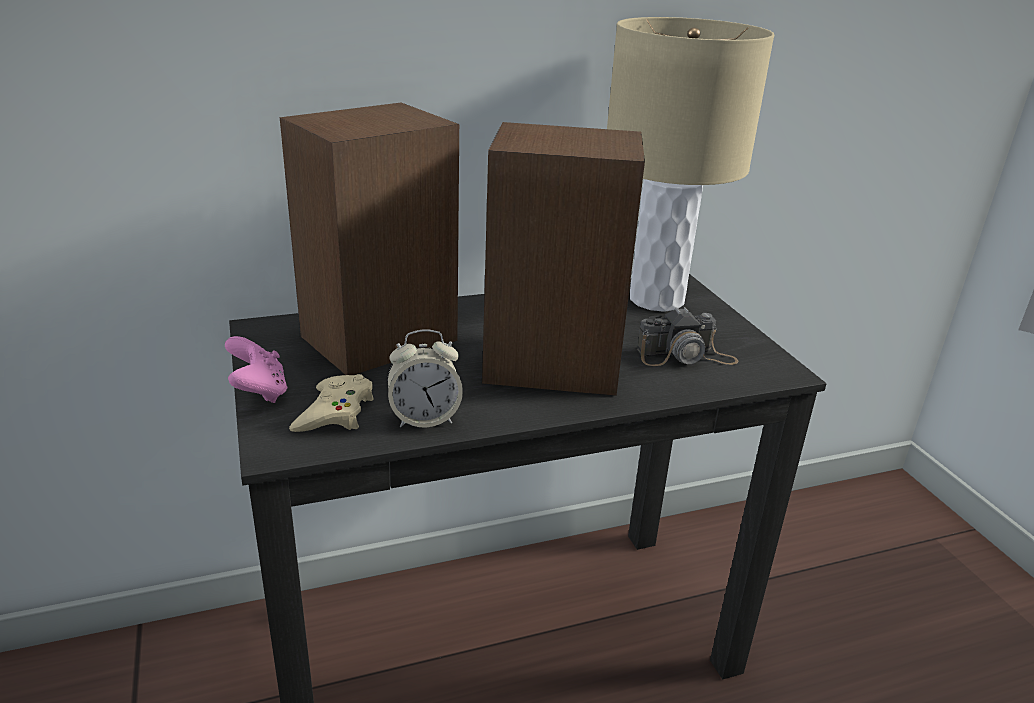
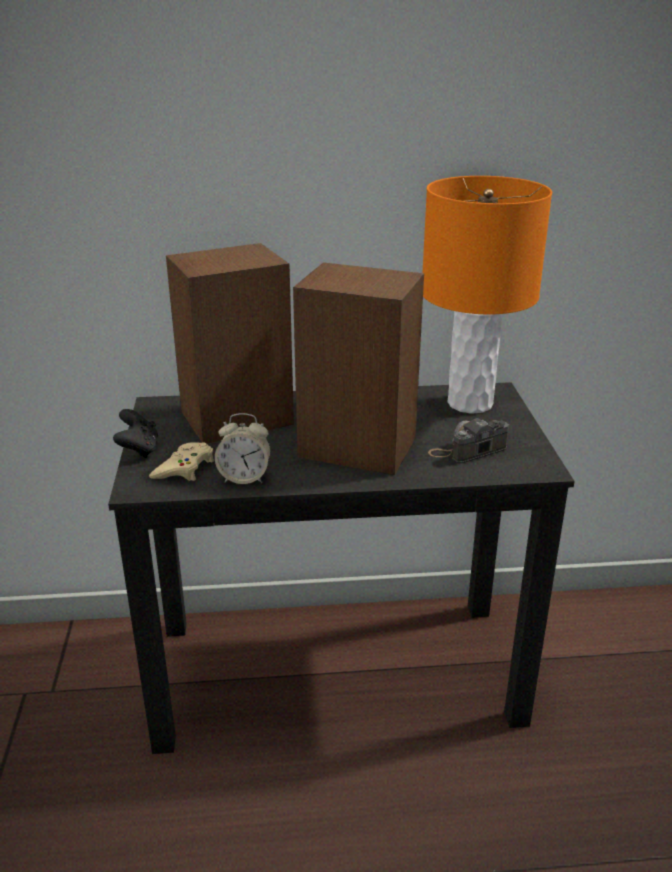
camera: 15 degrees right, 0 degrees up
pink game controller [225,336,287,403] -> black game controller [113,409,158,458]
beige table lamp [607,17,774,312] -> orange table lamp [422,176,552,414]
camera [637,307,739,366] -> camera turned 150 degrees clockwise [428,418,509,463]

